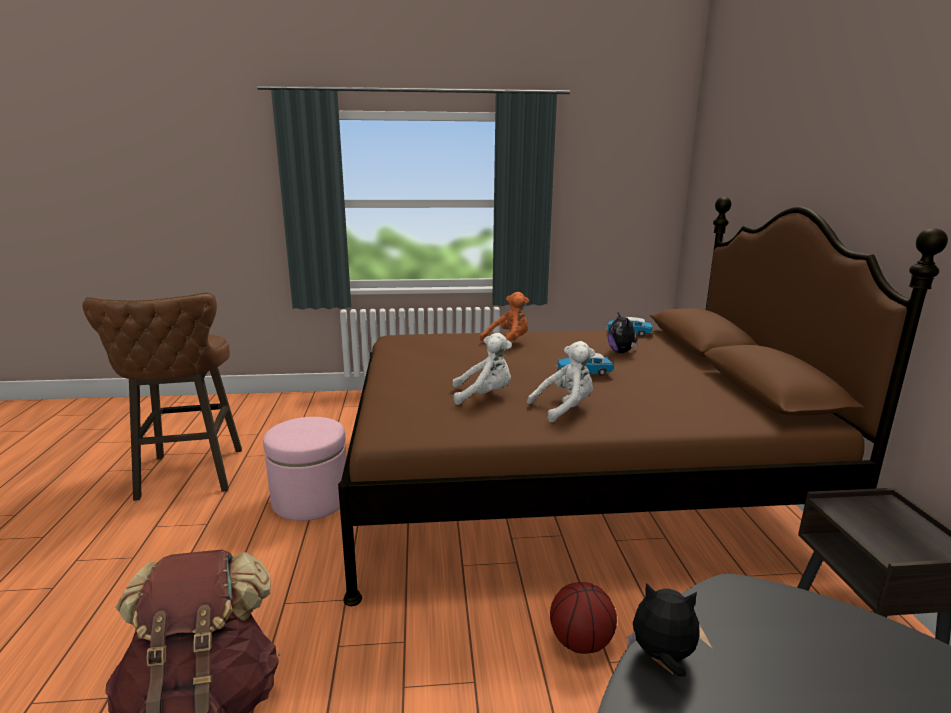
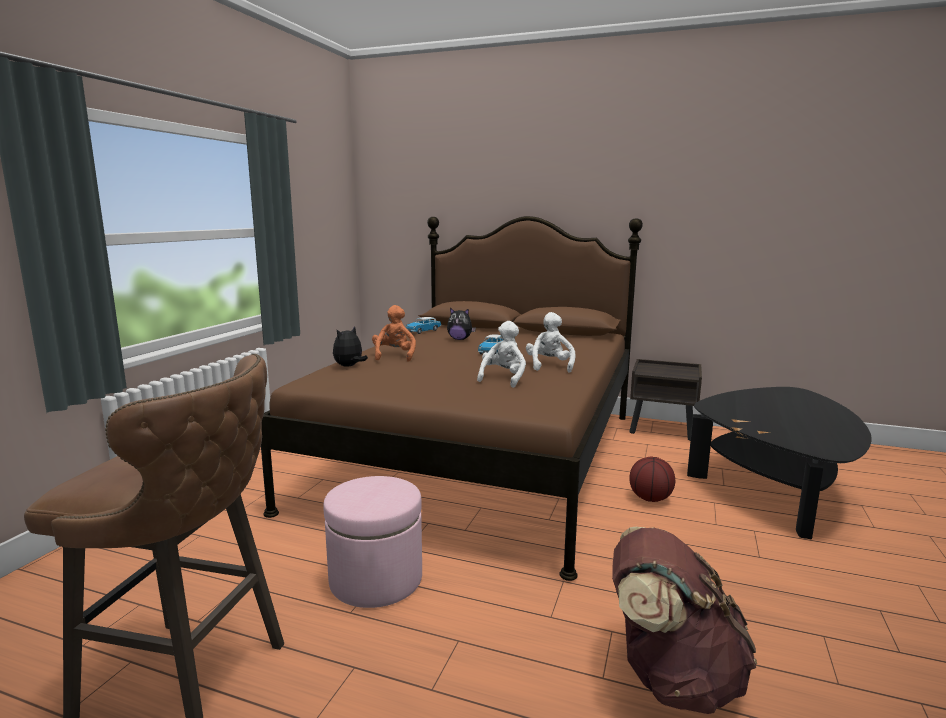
camera: 65 degrees left, 5 degrees down
plush toy [627,583,700,677] -> plush toy moved to [333,326,368,367]

